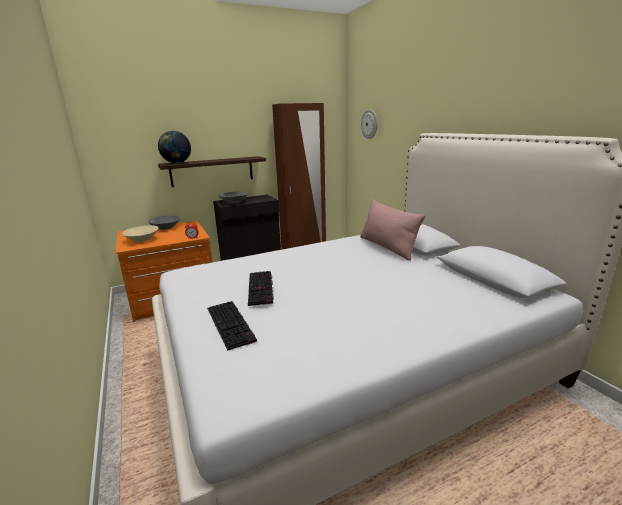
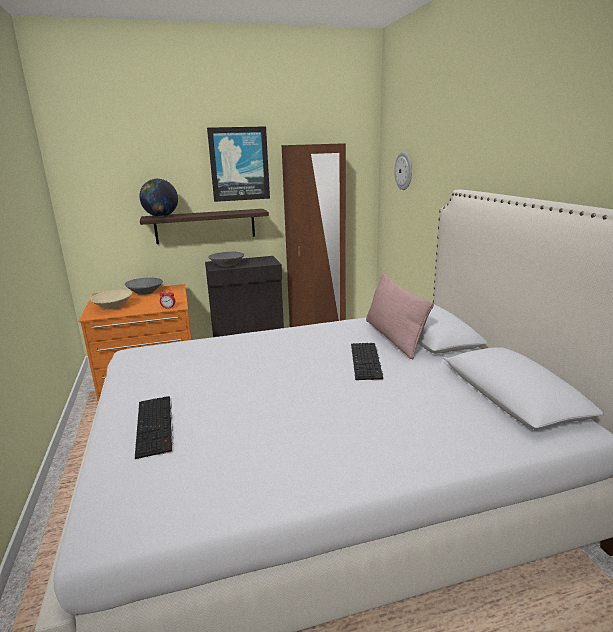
camera: 10 degrees right, 0 degrees up
keyboard [248,271,274,306] -> keyboard moved to [351,343,383,380]
none -> picture [207,126,270,202]

